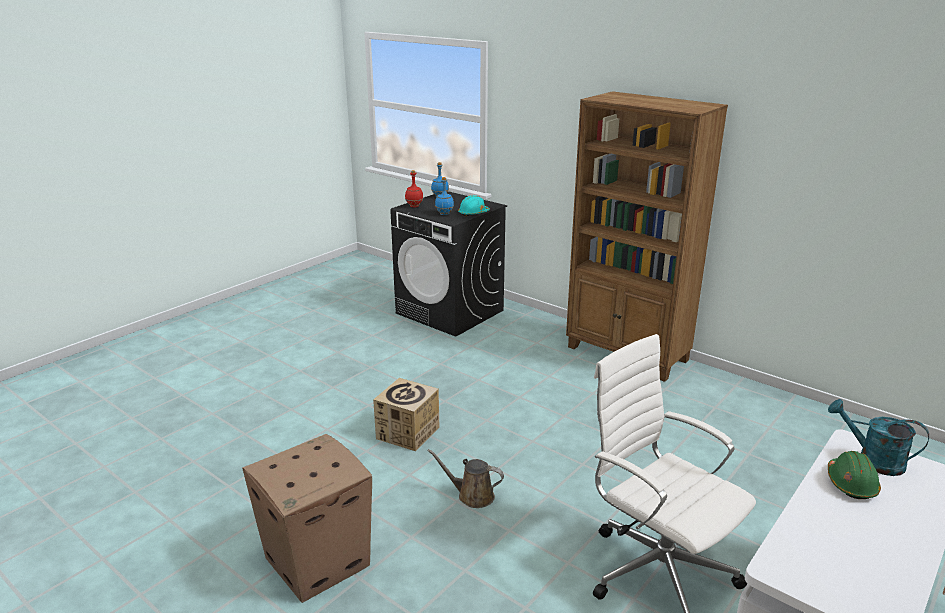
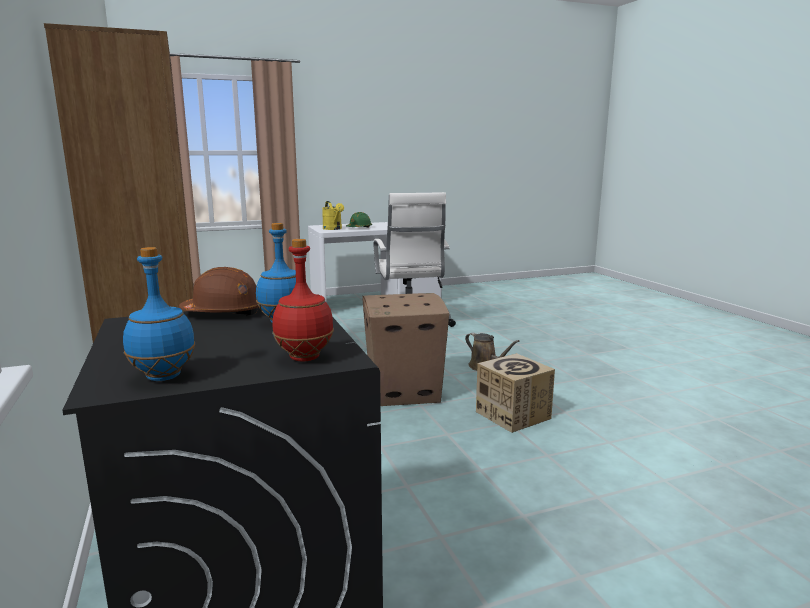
camera: 150 degrees left, 10 degrees down
cardboard box [242,434,372,603] -> cardboard box moved to [362,293,449,406]
turquoise hard hat [458,195,490,216] -> brown hard hat [179,267,259,316]
turquoise watering can [828,399,929,476] -> yellow watering can [322,201,344,230]

